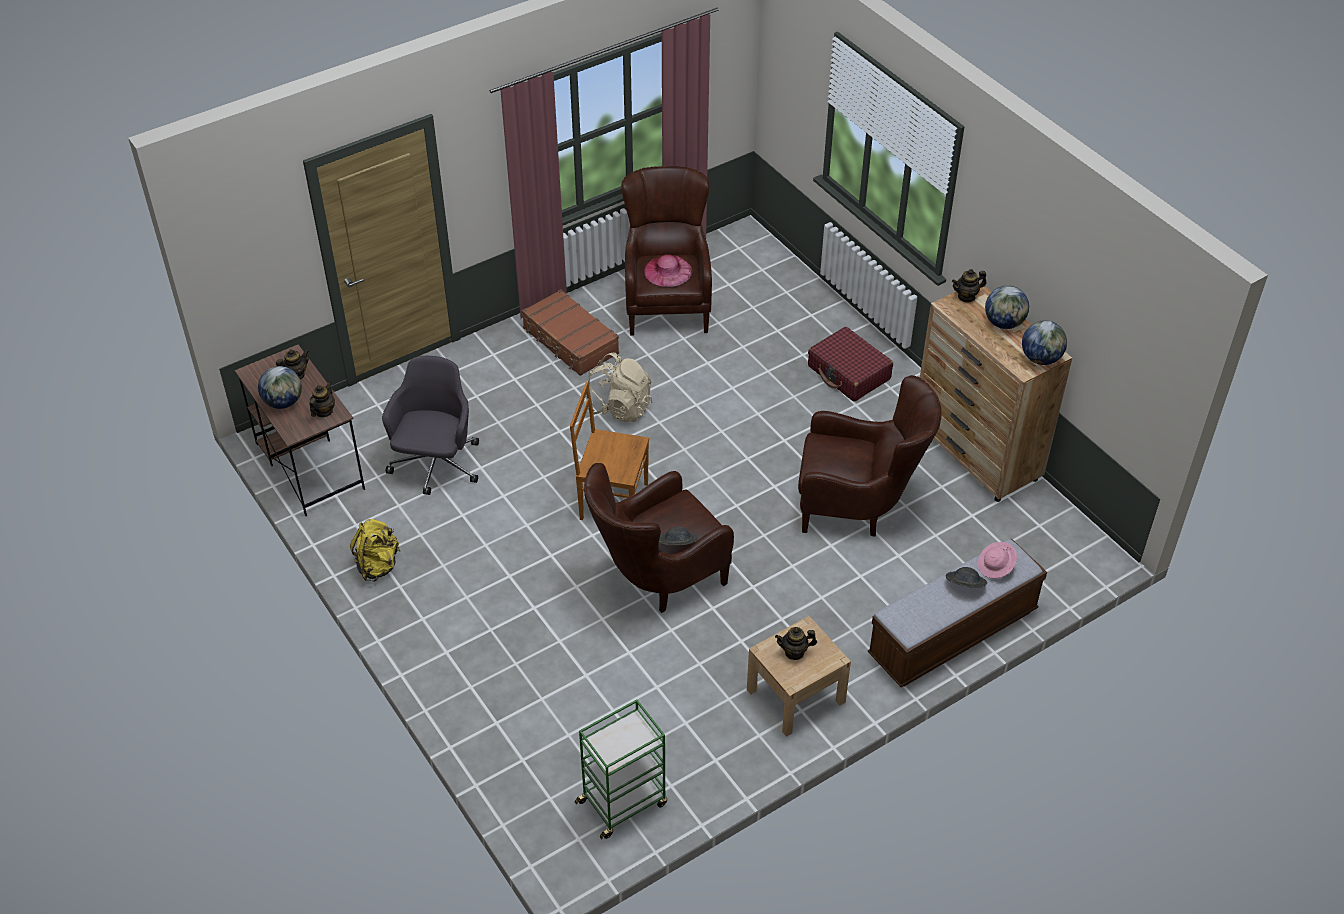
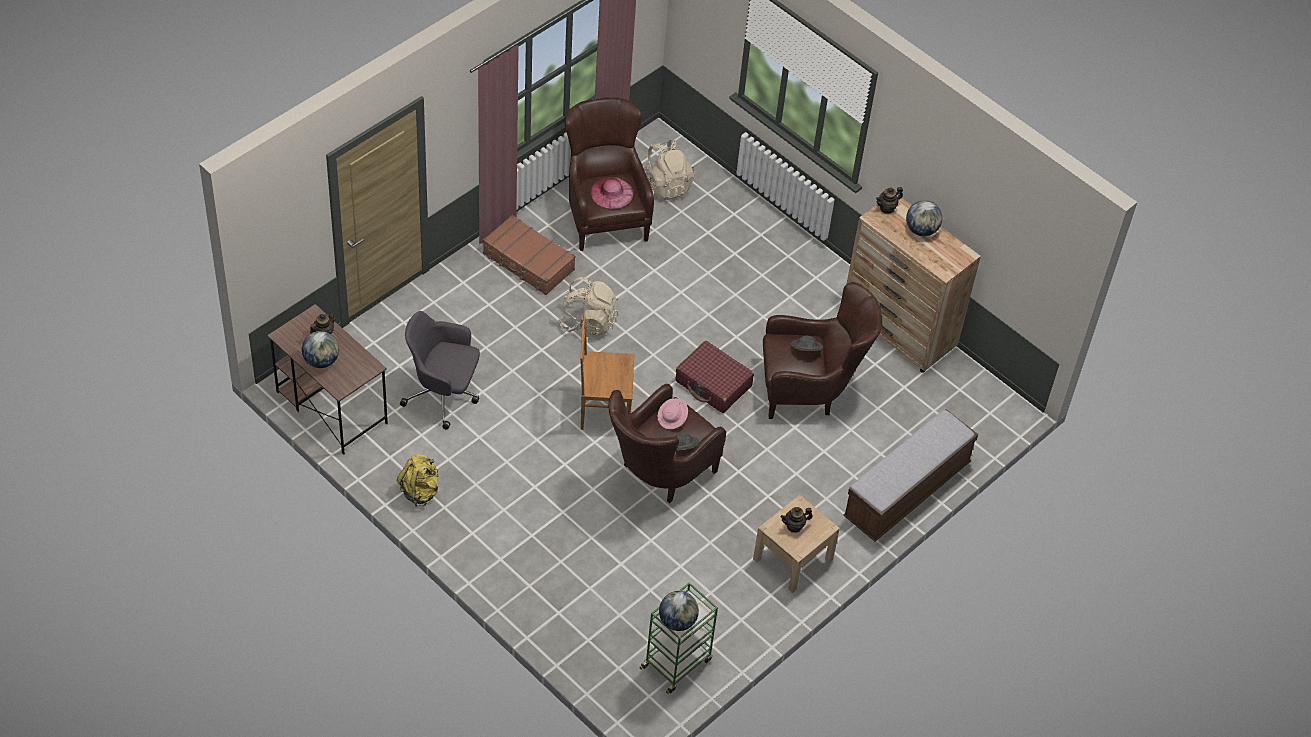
camera: 15 degrees left, 5 degrees up
teapot [309,381,335,417] -> none
grey office chair [382,356,479,495] -> grey office chair turned 75 degrees counterclockwise [400,311,480,430]
red suitcase [808,327,893,402] -> red suitcase moved to [676,341,754,413]
grey hat [946,567,987,588] -> grey hat moved to [791,336,823,351]
pink hat [978,542,1017,579] -> pink hat moved to [658,398,688,429]
globe [1022,320,1067,365] -> globe moved to [659,591,699,631]
none -> beige backpack [643,140,695,200]

